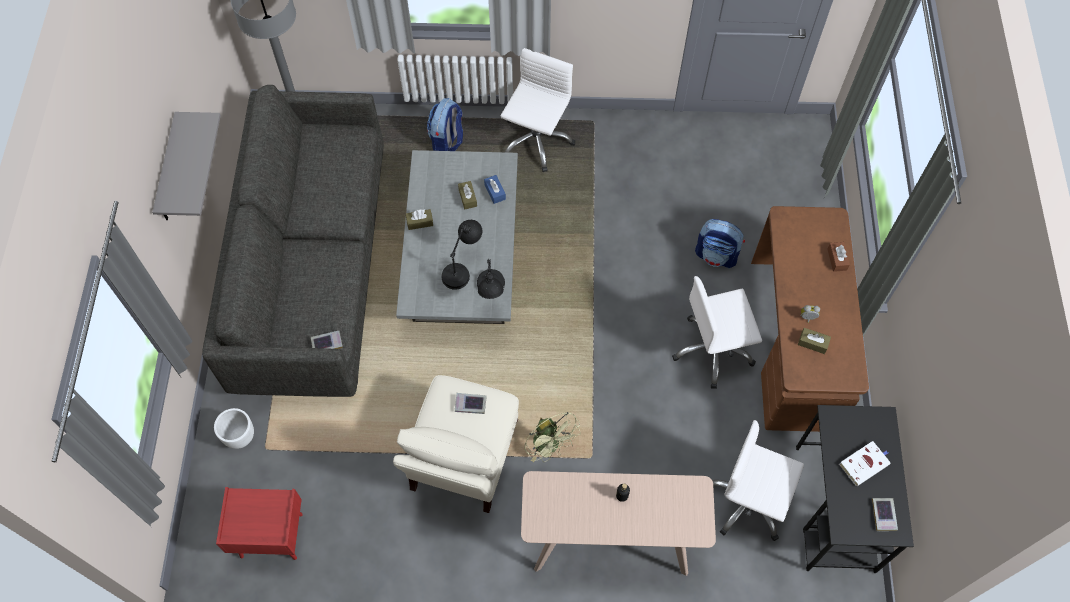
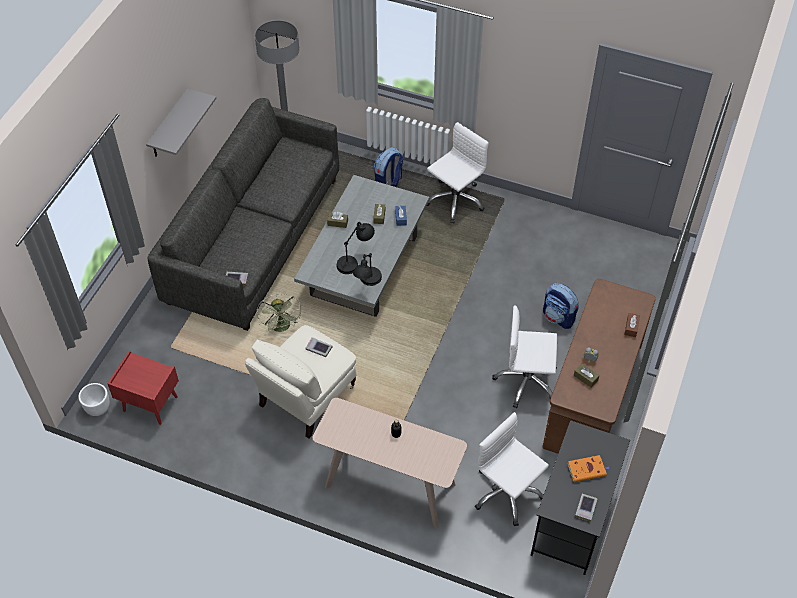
camera: 20 degrees right, 10 degrees down
white planter [214,408,254,449] -> white planter moved to [79,383,110,416]
green fan [525,412,581,462] -> green fan moved to [256,294,301,332]
white book [839,441,890,486] -> orange book [568,455,610,482]

